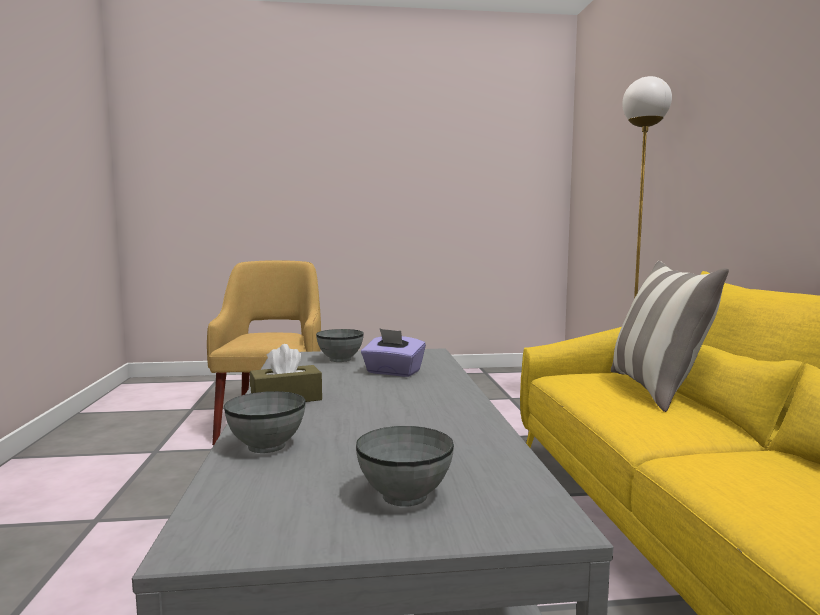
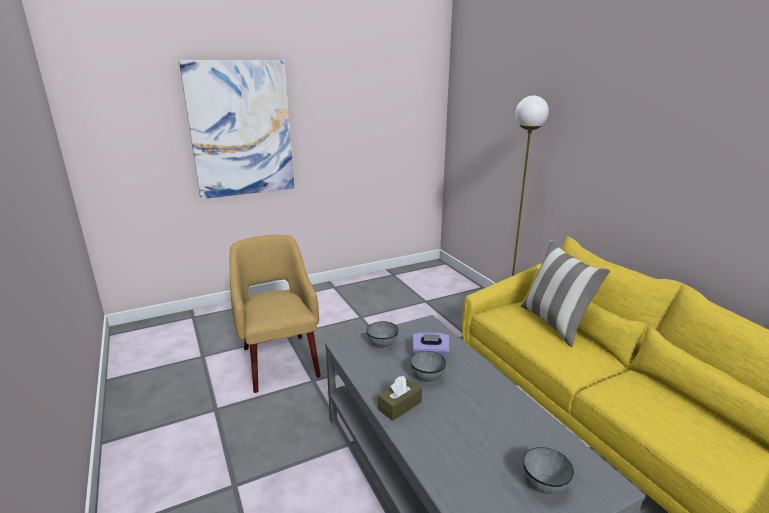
camera: 20 degrees left, 15 degrees up
grey bowl [224,391,306,453] -> grey bowl moved to [410,351,446,383]
none -> picture [179,60,294,199]

